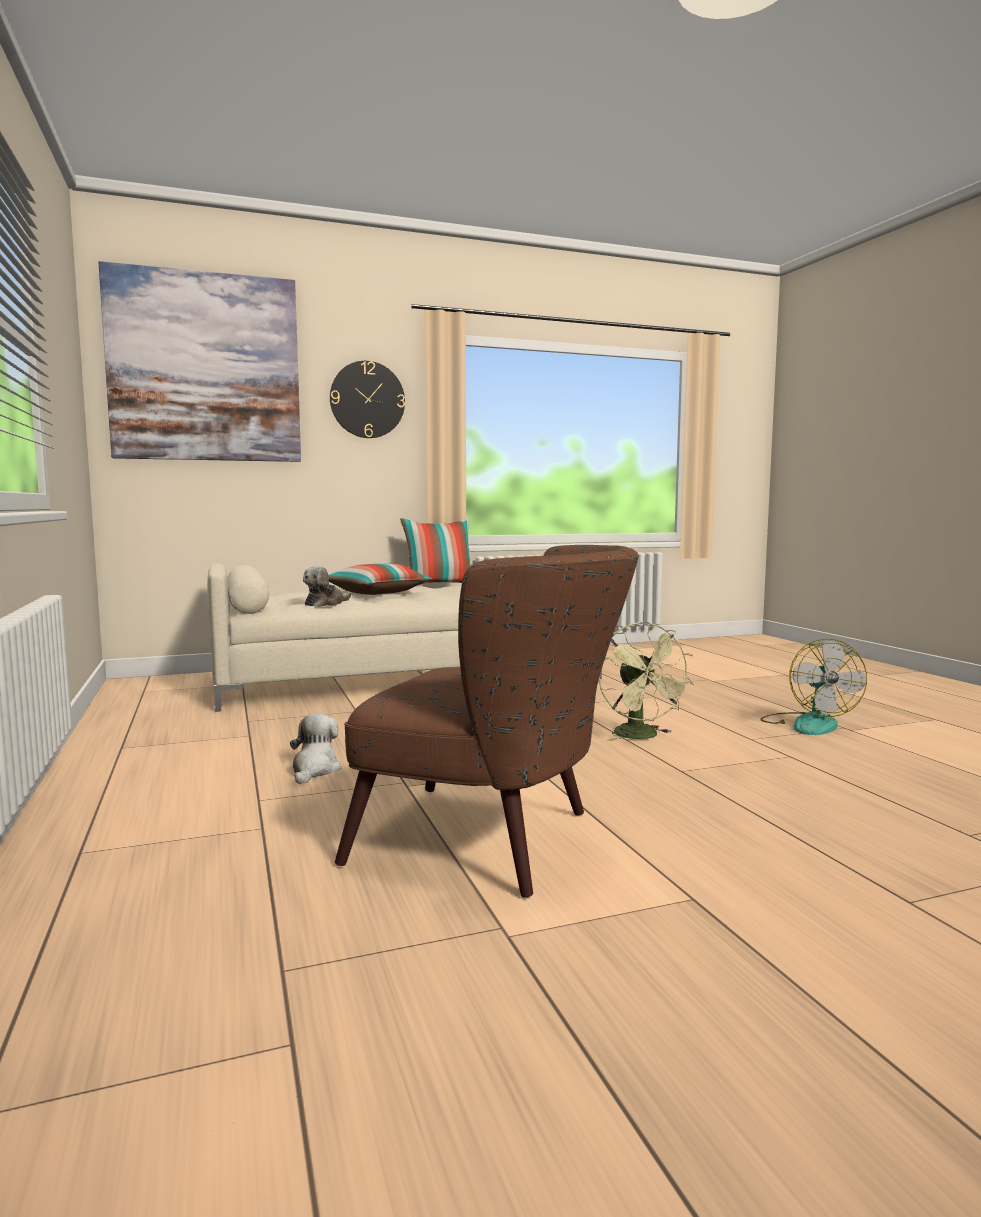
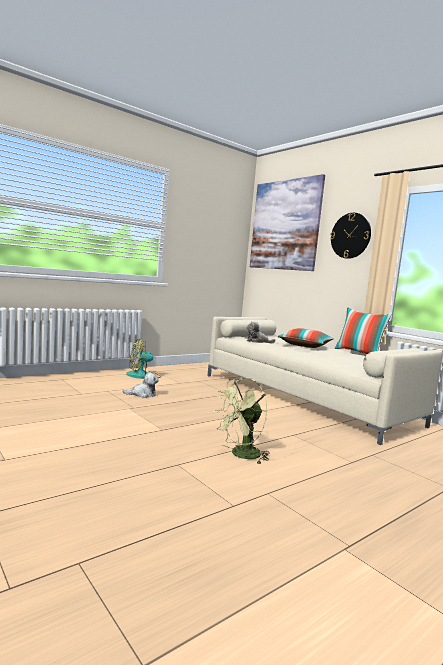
camera: 70 degrees right, 0 degrees up
brown armchair [335,545,639,898] -> none
fan [760,638,867,735] -> fan moved to [126,338,161,379]

